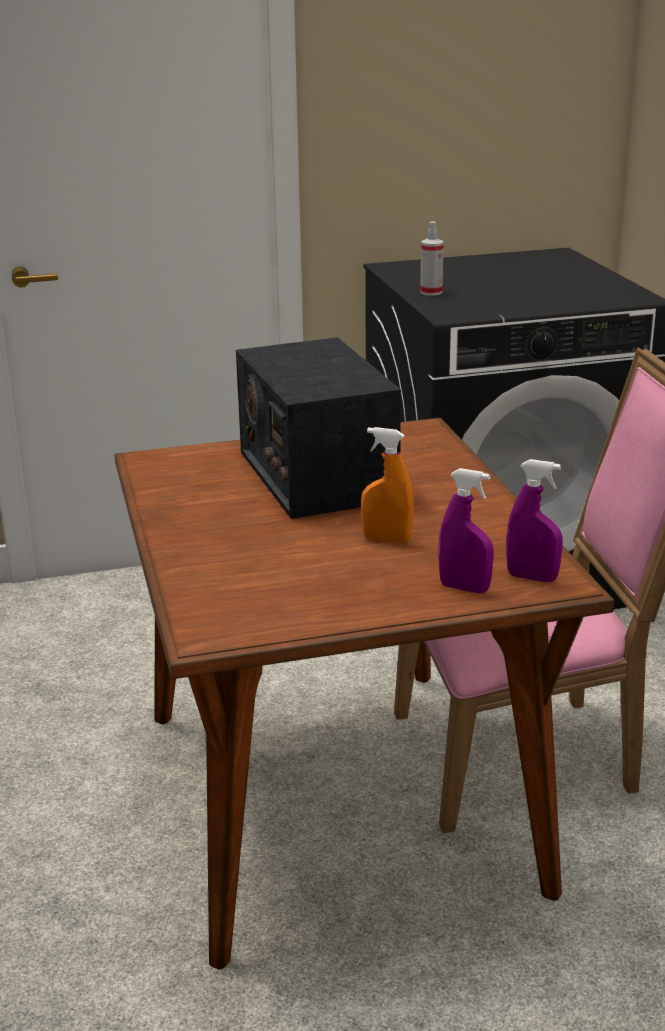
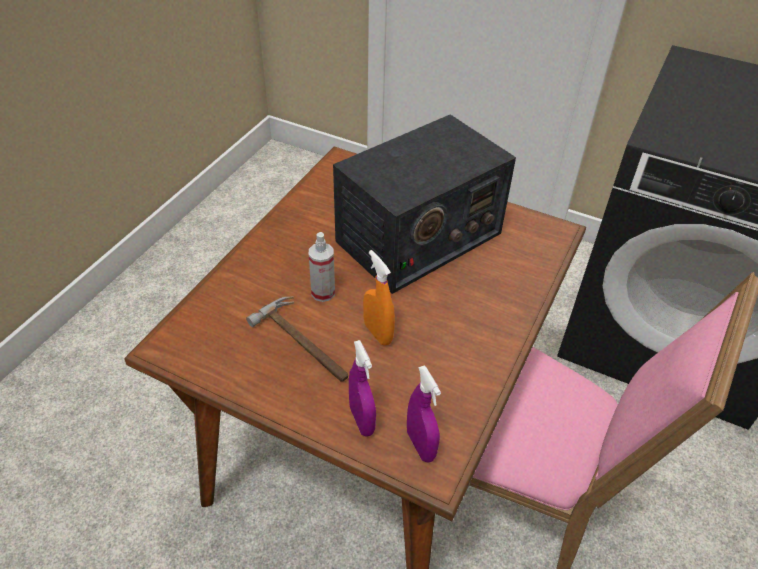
camera: 40 degrees right, 20 degrees up
radio [236,337,401,519] -> radio turned 150 degrees counterclockwise [333,114,516,294]
spray bottle [420,221,444,296] -> spray bottle moved to [309,232,335,302]
none -> hammer [246,297,348,382]

